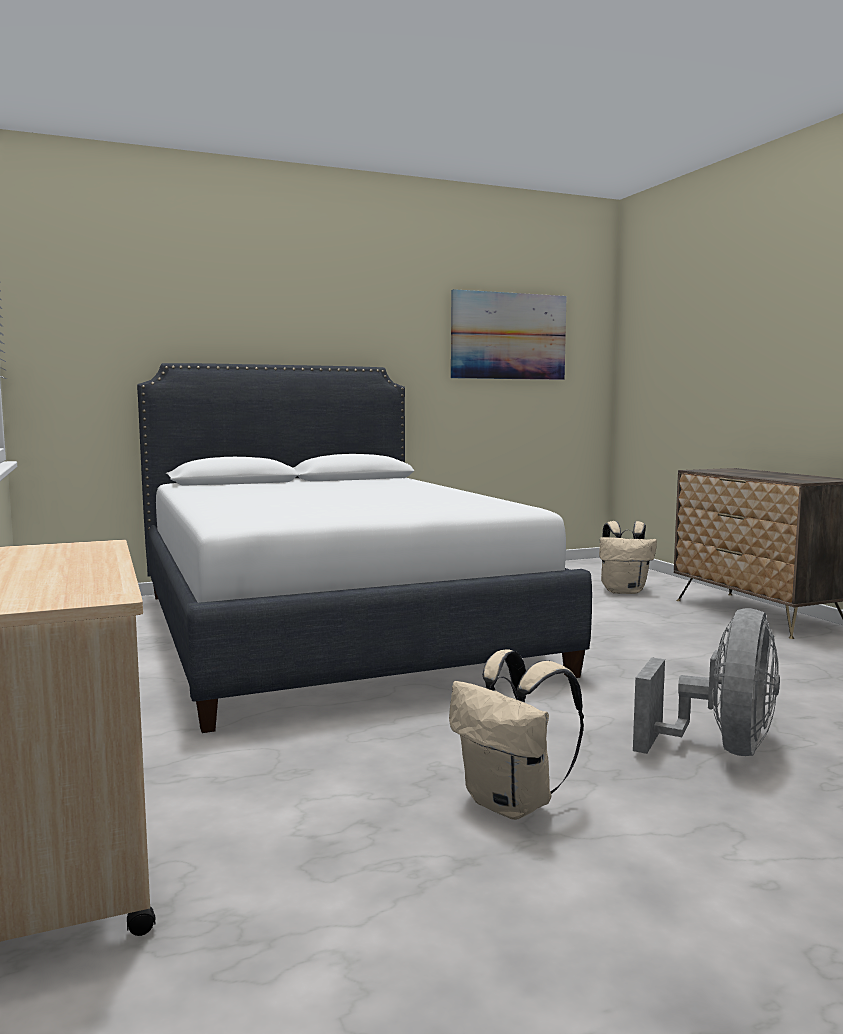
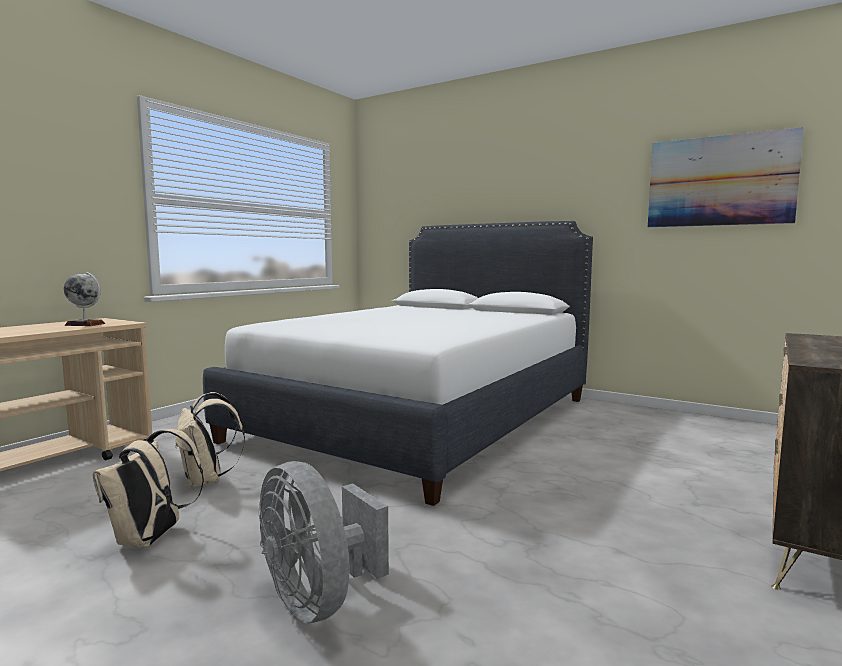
camera: 55 degrees right, 0 degrees up
beige backpack [599,521,657,594] -> beige backpack moved to [175,392,245,487]
grey fan [633,608,780,756] -> grey fan turned 60 degrees clockwise [259,461,389,624]
none -> globe [64,272,105,326]

